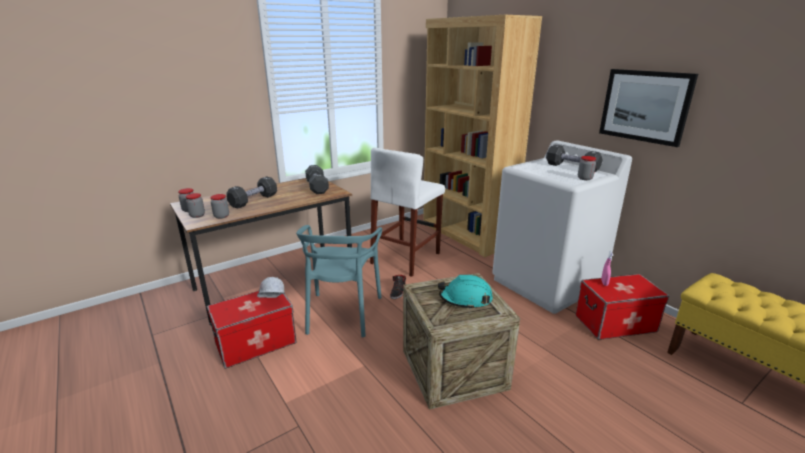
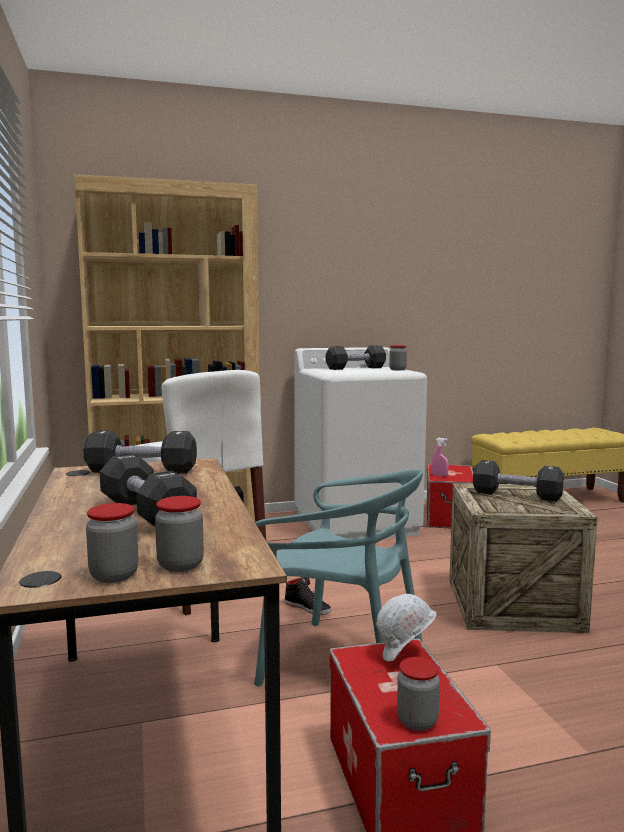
camera: 70 degrees left, 15 degrees down
jar [210,194,229,219] -> jar moved to [397,657,440,731]
turquoise hard hat [438,275,493,310] -> black dumbbell [473,460,564,501]
picture [599,69,698,147] -> none

